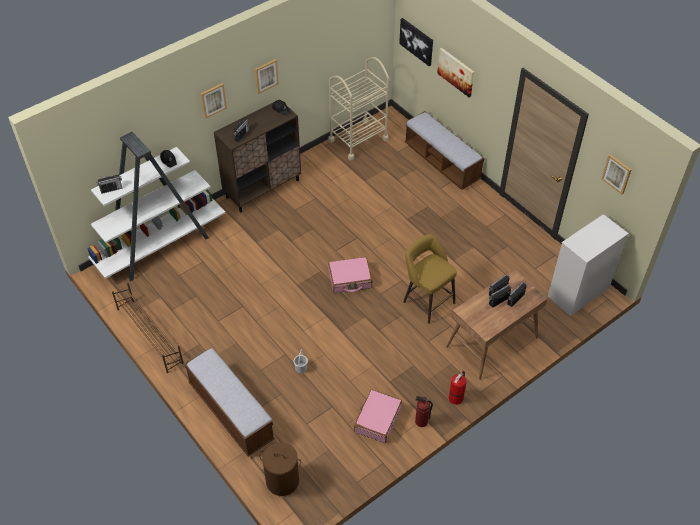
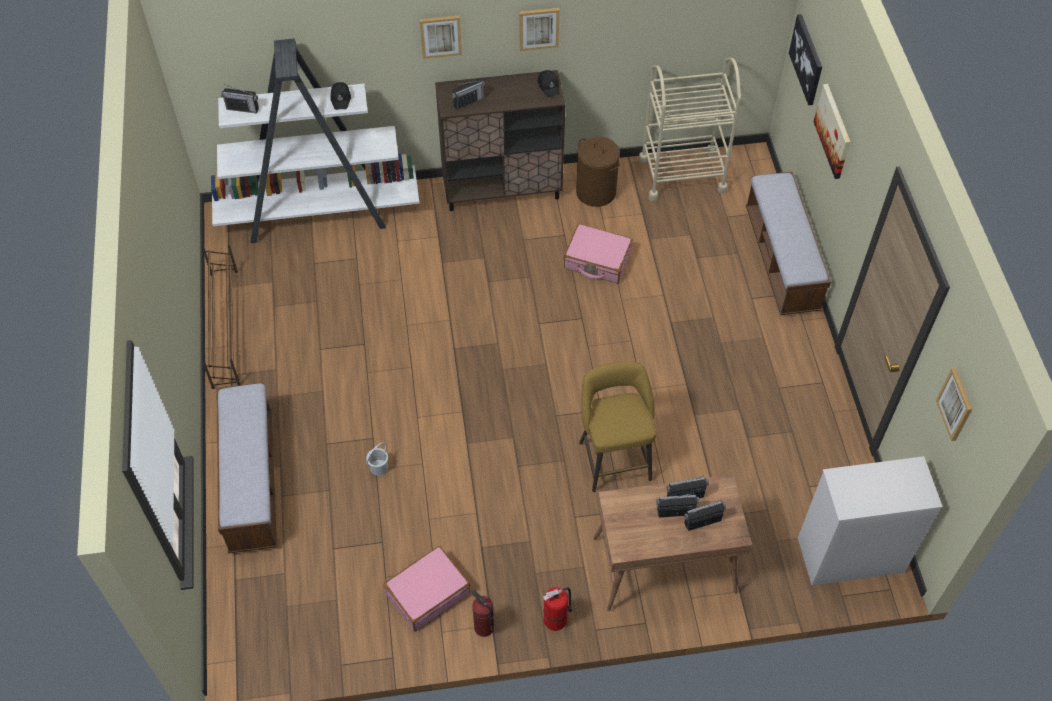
camera: 30 degrees right, 5 degrees up
brown laundry basket [259,442,301,496] -> brown laundry basket moved to [576,136,620,207]
pink suitcase [328,257,372,293] -> pink suitcase moved to [564,224,633,283]

